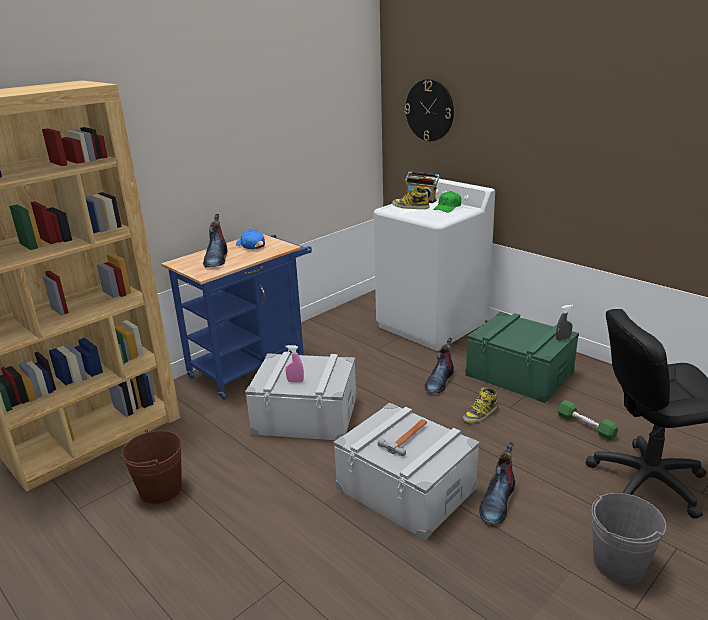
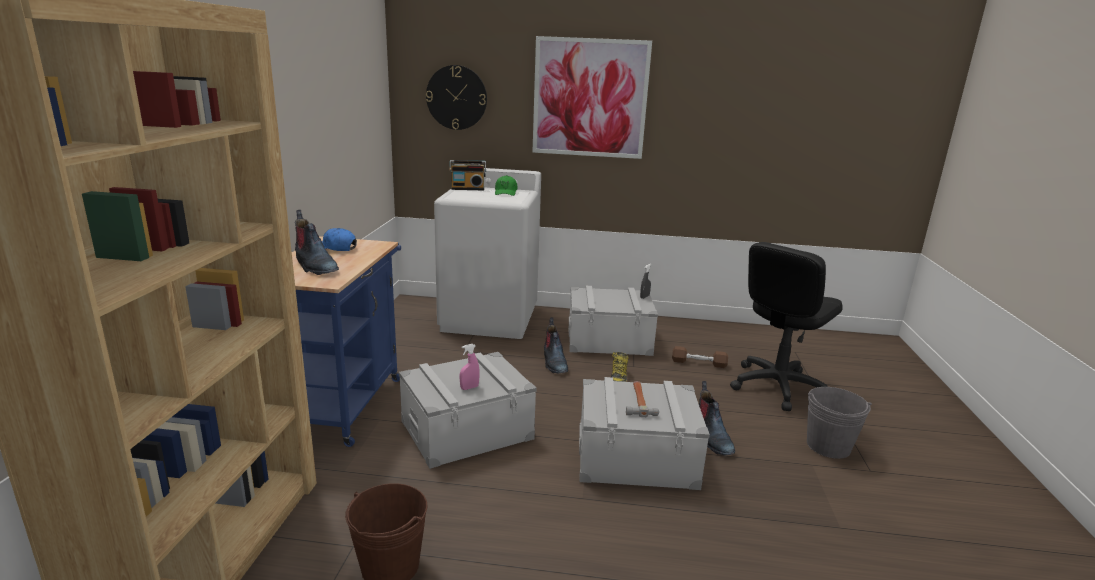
camera: 40 degrees left, 5 degrees down
boot [392,187,430,209] -> none
green storage box [465,312,579,403] -> grey storage box [569,286,658,356]
green dumbbell [558,400,618,440] -> brown dumbbell [672,346,728,368]
none -> picture [532,36,652,159]

